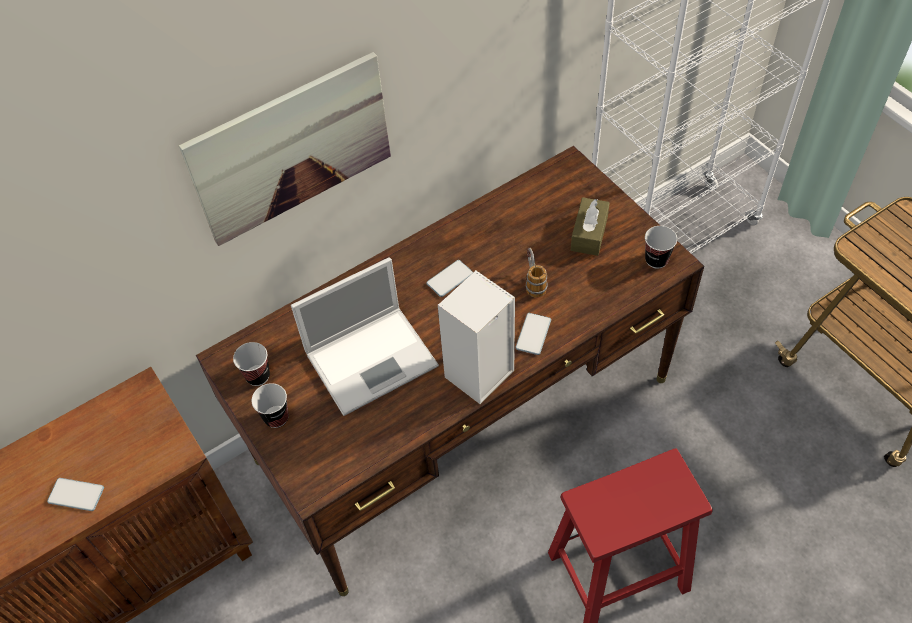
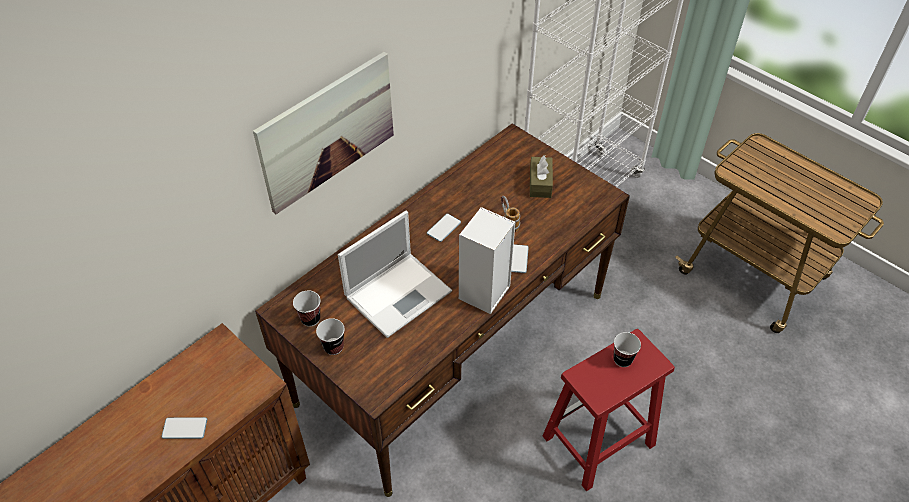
camera: 15 degrees left, 5 degrees down
cup [645,226,677,269] -> cup moved to [613,332,641,367]

